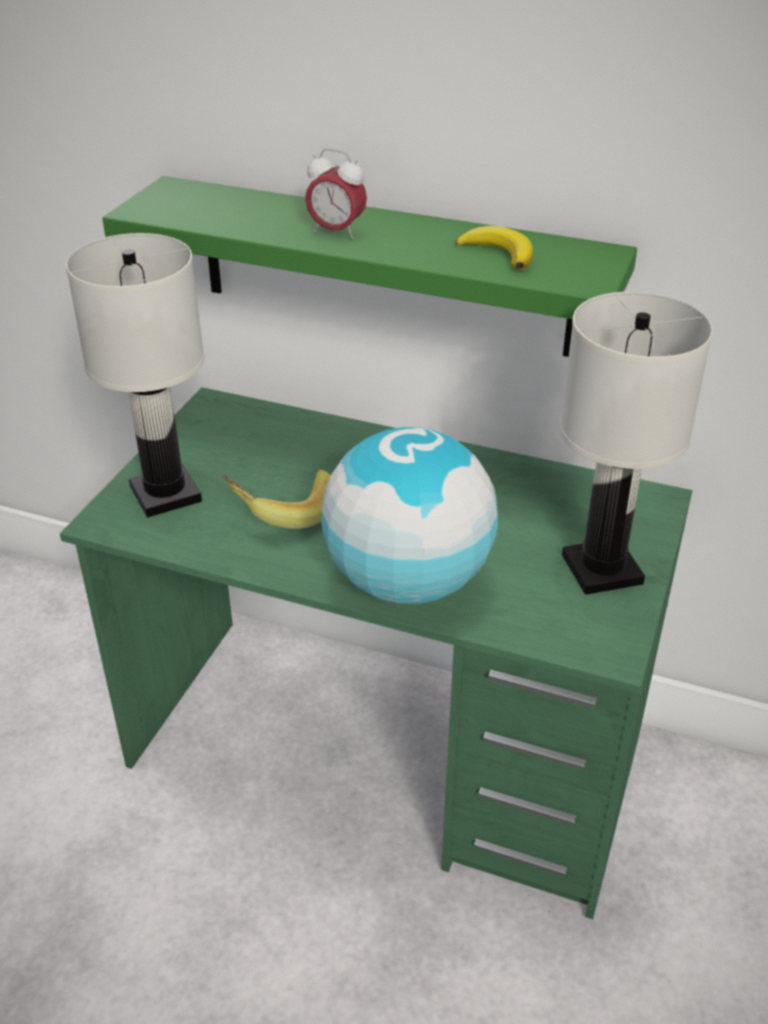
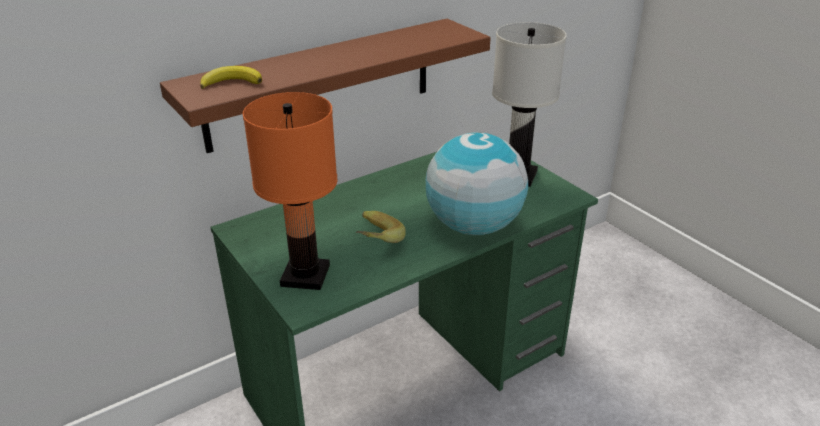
camera: 55 degrees left, 5 degrees down
white table lamp [66,233,204,518] -> orange table lamp [243,92,337,290]
green shelf [102,176,637,357] -> brown shelf [160,19,491,153]
alarm clock [305,149,367,239] -> none
banana [455,226,533,270] -> banana moved to [200,66,262,89]

